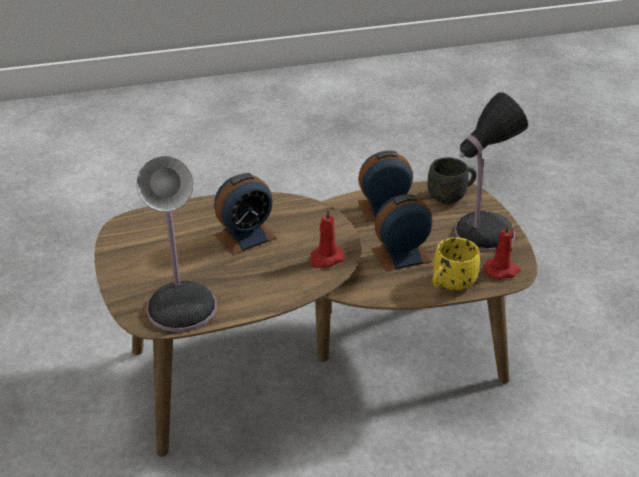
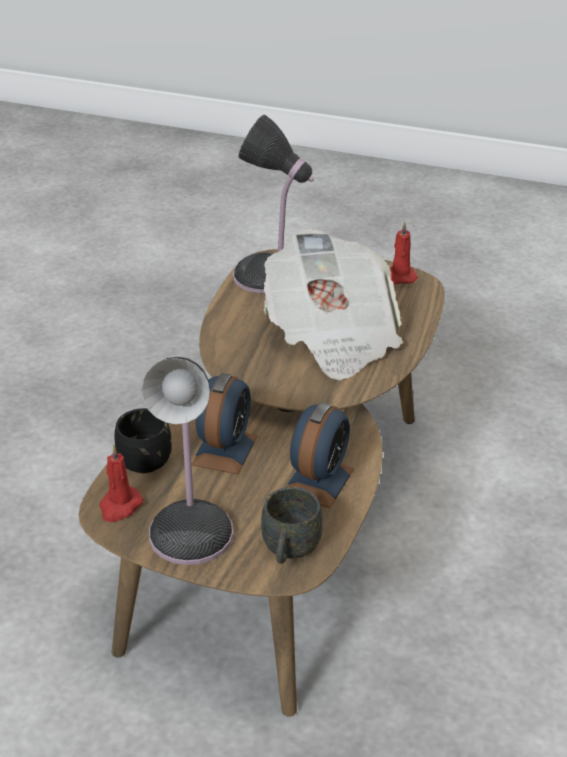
camera: 125 degrees right, 0 degrees up
alarm clock [214,173,277,255] -> newspaper [264,229,403,380]
red candle [310,207,345,268] -> red candle moved to [390,221,418,284]
yellow mug [433,237,480,290] -> black mug [115,408,171,473]

